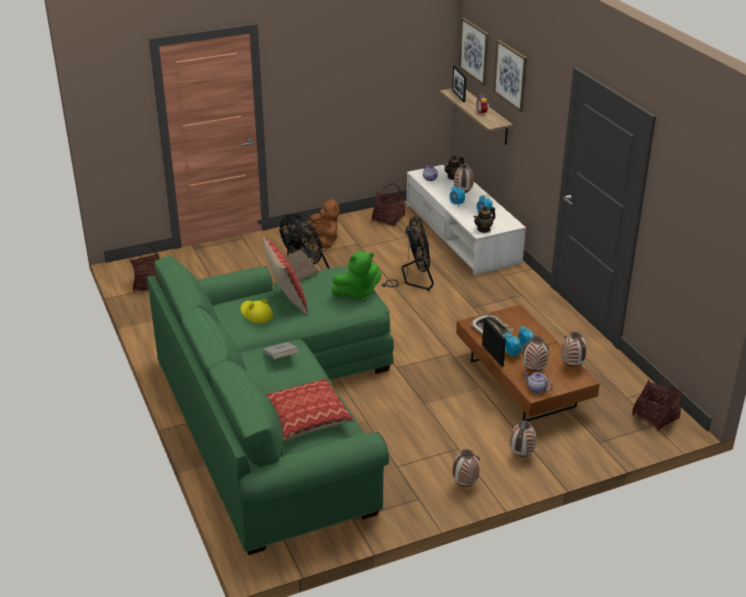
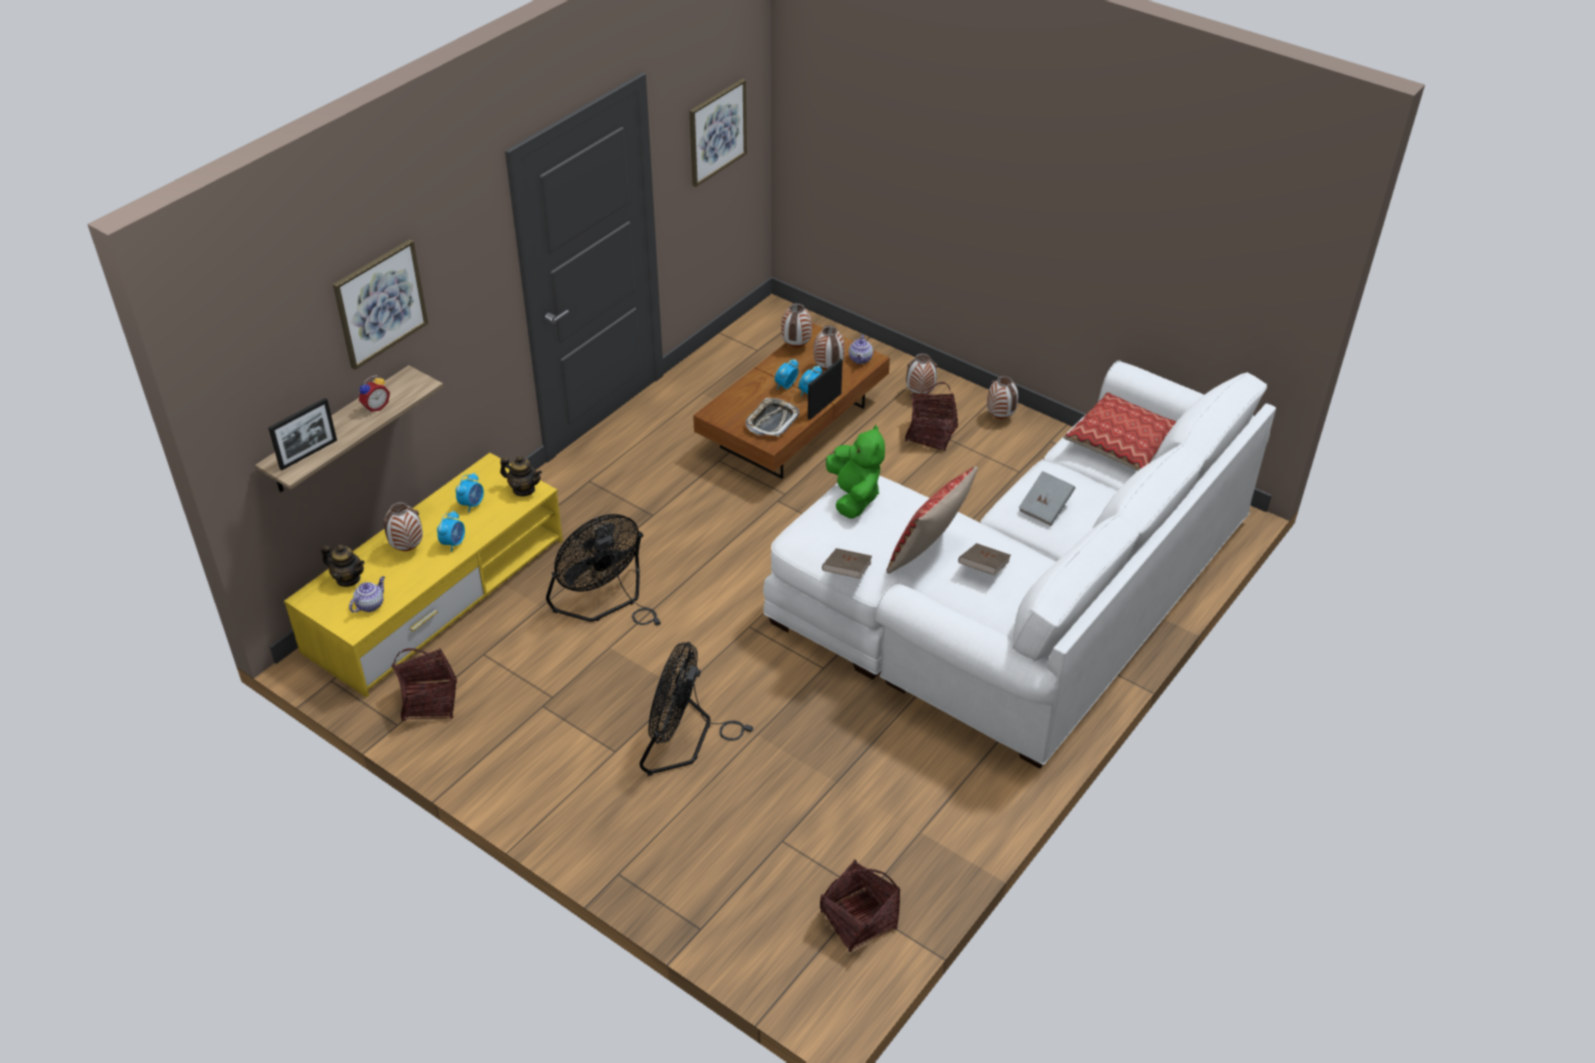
camera: 120 degrees left, 10 degrees up
green sofa [147,255,394,555] -> white sofa [763,360,1276,769]
yellow hat [240,298,273,323] -> brown book [958,543,1011,575]
brown plush toy [306,197,339,249] -> none
green plush toy [331,251,381,302] -> green plush toy turned 45 degrees clockwise [826,424,885,519]
white tv stand [407,164,526,275] -> yellow tv stand [284,453,563,698]
picture [459,18,489,85] -> picture moved to [690,79,747,187]
basket [632,372,681,431] -> basket moved to [905,382,958,451]

